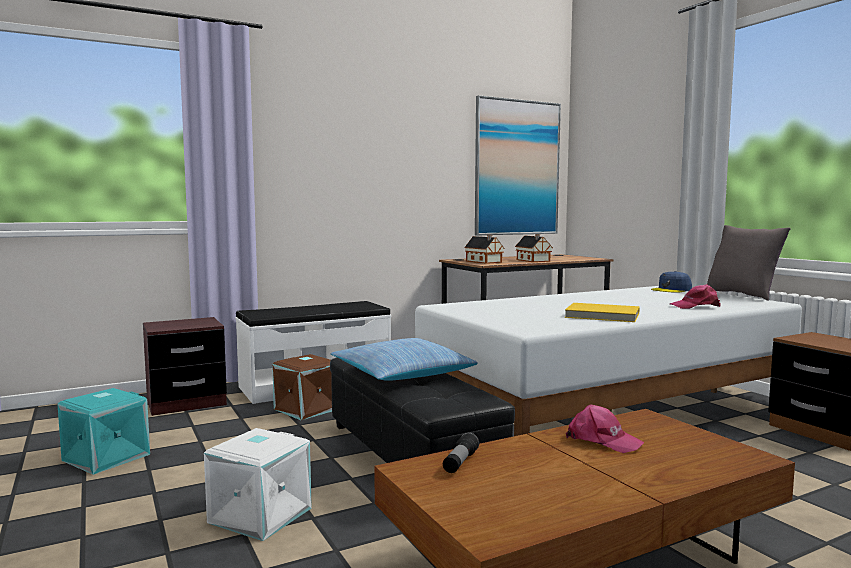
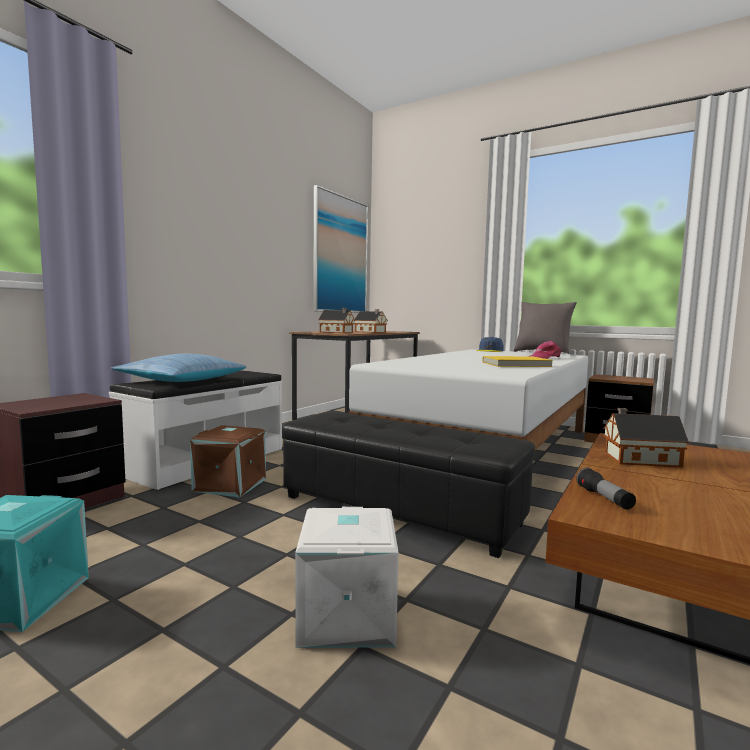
camera: 30 degrees left, 0 degrees up
pillow [330,338,478,381] -> pillow moved to [111,353,246,382]
pink cap [566,404,644,453] -> toy house [604,408,689,468]

